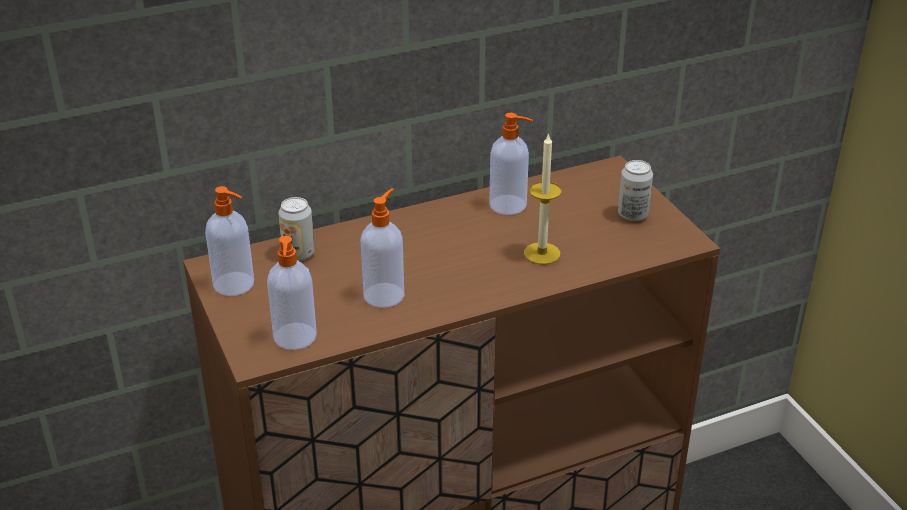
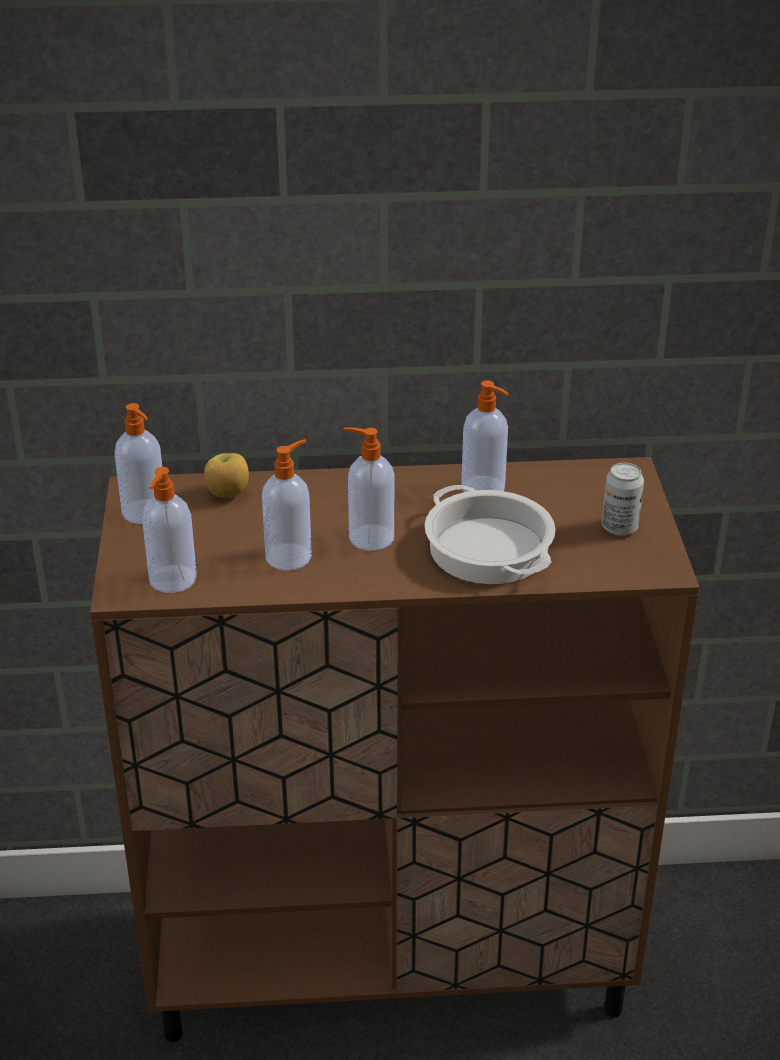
camera: 20 degrees right, 0 degrees up
can [278,197,315,261] -> apple [204,453,249,498]
candle [524,133,562,265] -> cooking pot [425,485,556,584]
none -> soap dispenser [343,427,394,551]

